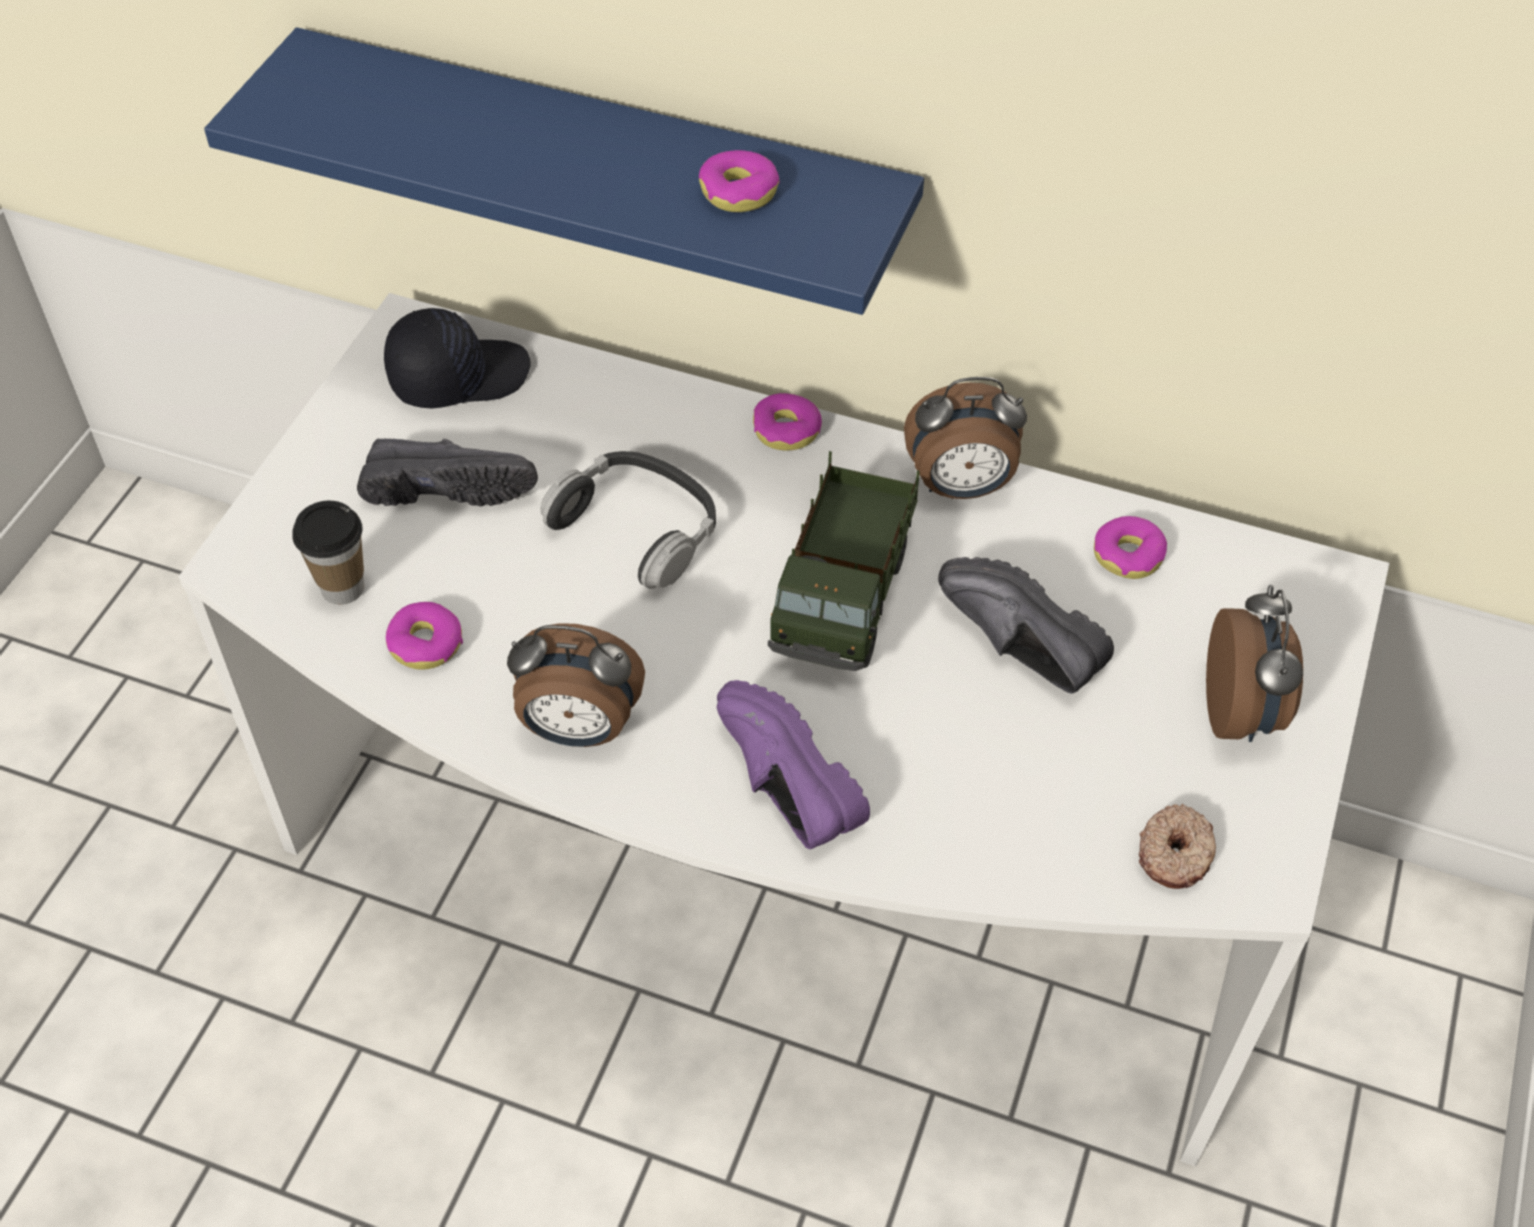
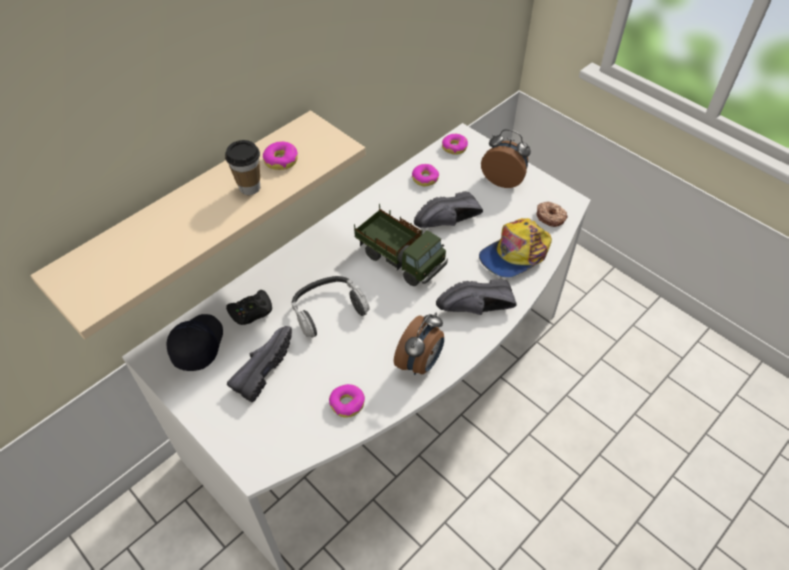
camera: 65 degrees left, 0 degrees up
blue shelf [204,27,924,315] -> beige shelf [30,110,366,339]
cup [292,501,364,605] -> cup moved to [225,140,260,195]
purple shoe [717,680,870,849] -> black shoe [436,279,517,315]
donut [753,393,822,450] -> donut moved to [442,134,468,155]
alarm clock [904,377,1027,499] -> none
none -> black game controller [226,290,272,325]
none -> cap [479,218,552,278]

